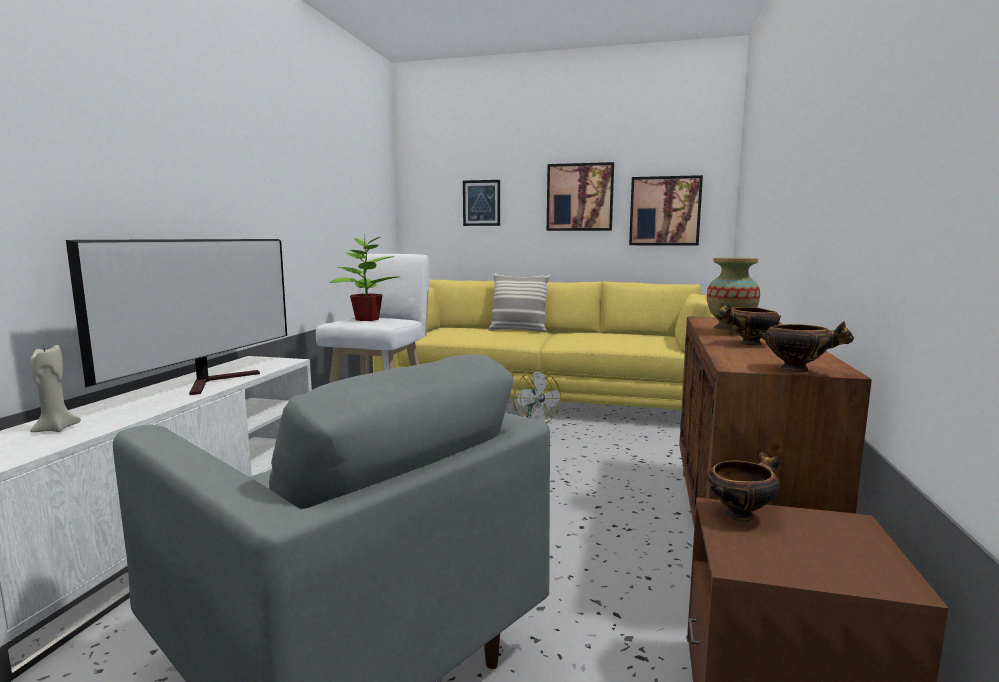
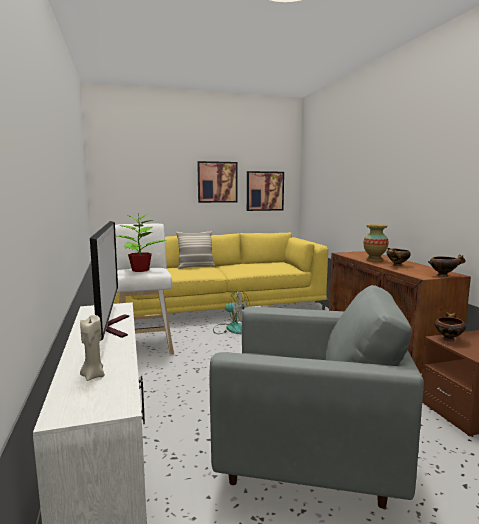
camera: 30 degrees left, 0 degrees up
picture [463,180,500,226] -> none

